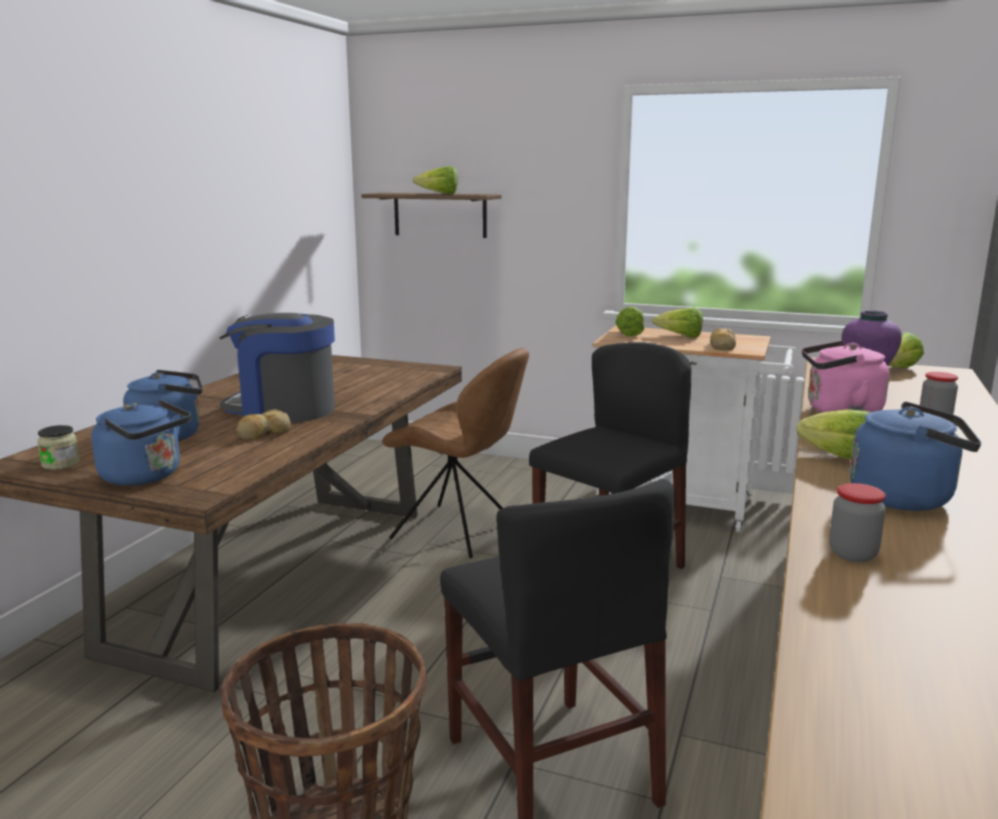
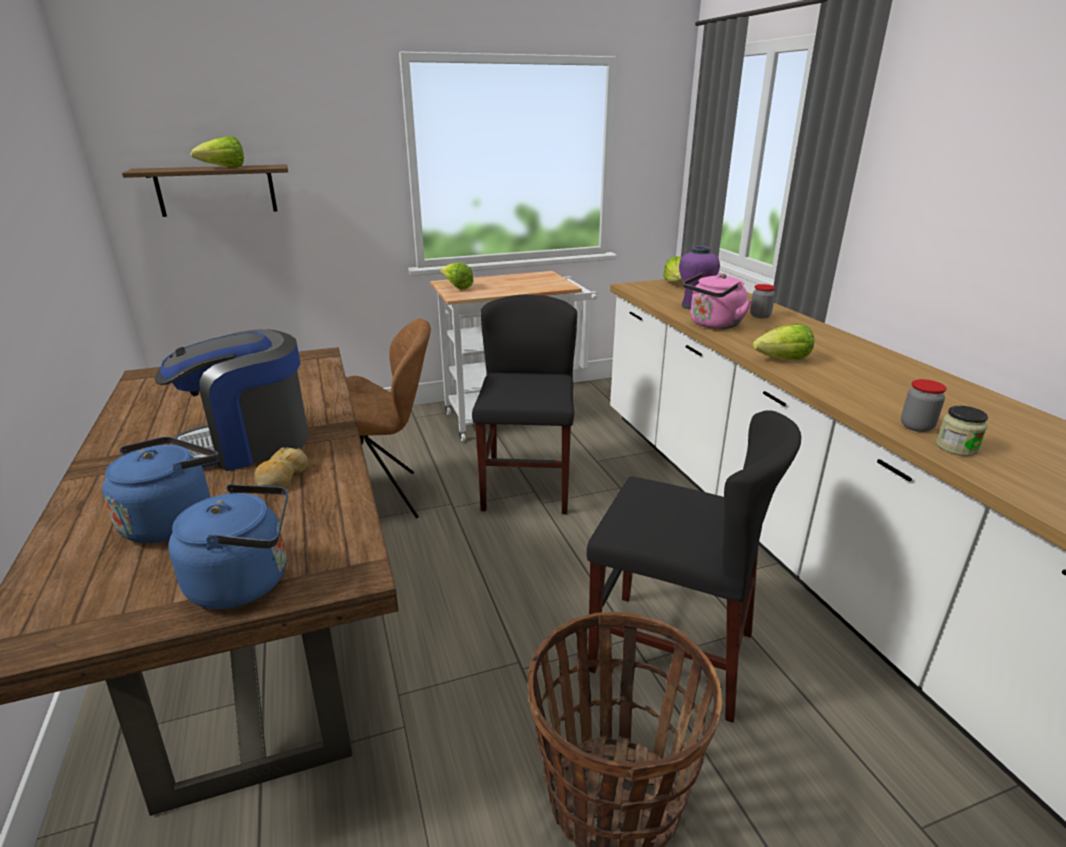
camera: 40 degrees left, 10 degrees up
jar [37,425,80,470] -> jar moved to [936,406,988,456]
lettuce [652,307,703,337] -> none
bread [710,327,736,350] -> none
blue kettle [849,402,981,511] -> none

